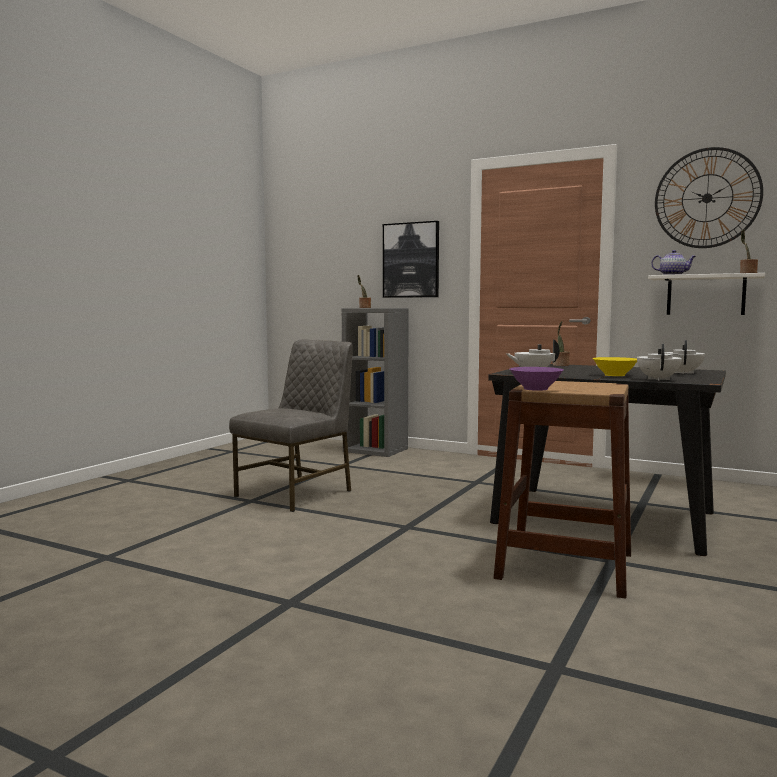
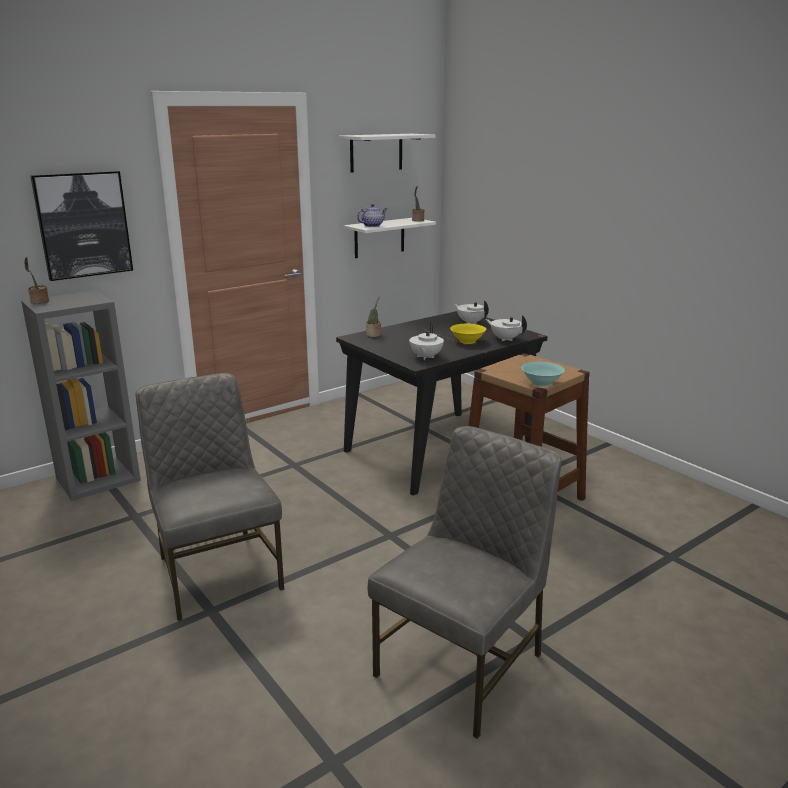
camera: 65 degrees left, 15 degrees up
purple bowl [510,367,564,391] -> turquoise bowl [521,362,565,387]
wall clock [655,147,763,248] -> white shelf [339,134,436,173]
none -> grey chair [367,426,562,739]

